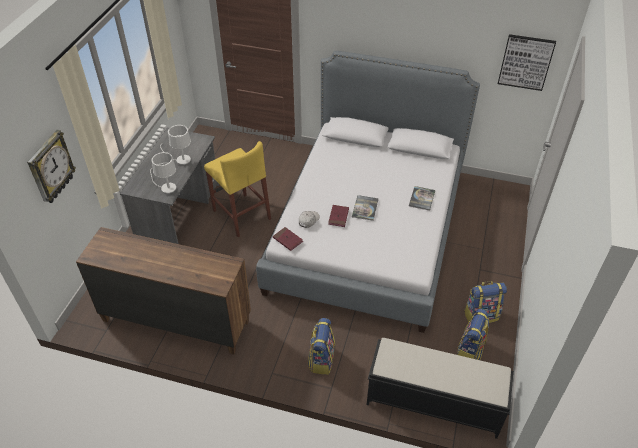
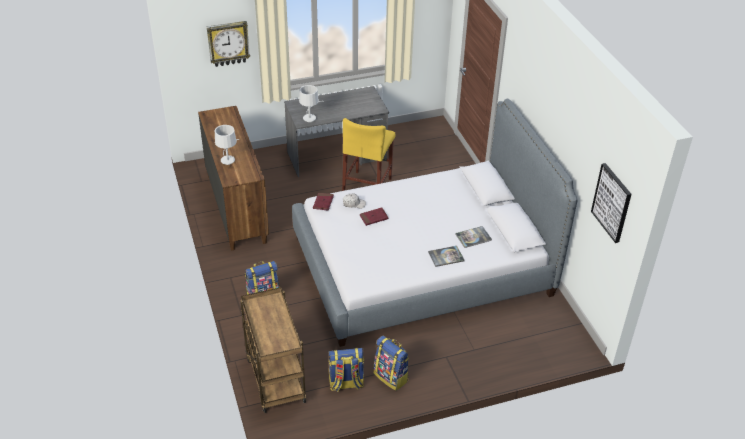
camera: 55 degrees right, 5 degrees down
white table lamp [160,125,191,165] -> white table lamp moved to [215,125,239,165]
book [352,195,379,221] -> book moved to [455,226,492,248]
black bench [367,338,514,439] -> brown cart [240,287,306,413]

